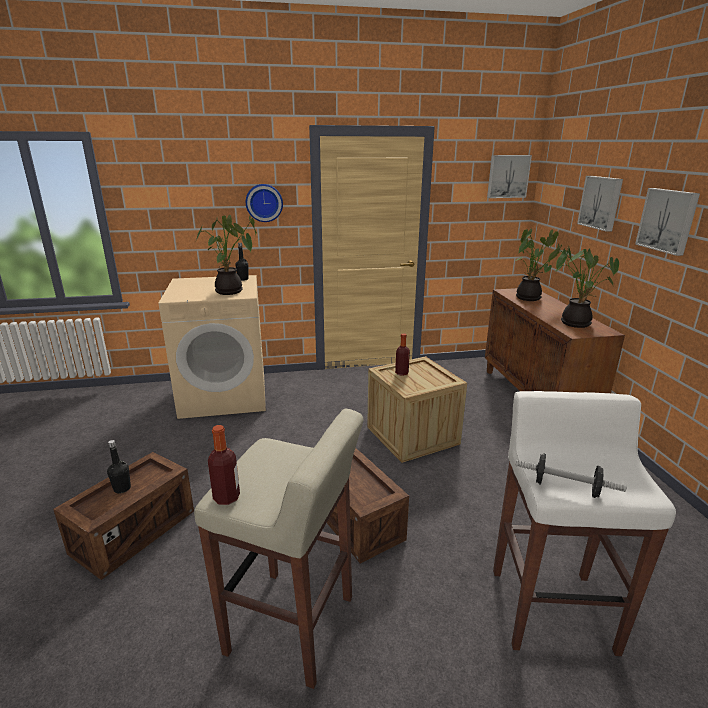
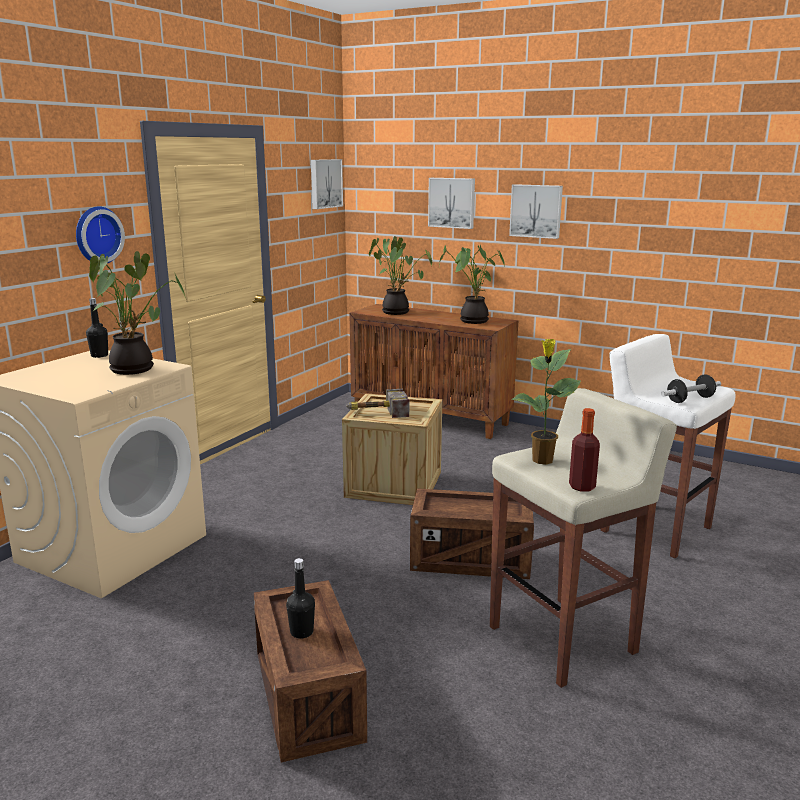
camera: 50 degrees left, 5 degrees down
bottle [395,333,410,376] -> hammer [346,389,409,418]
none -> potted plant [512,339,581,465]

